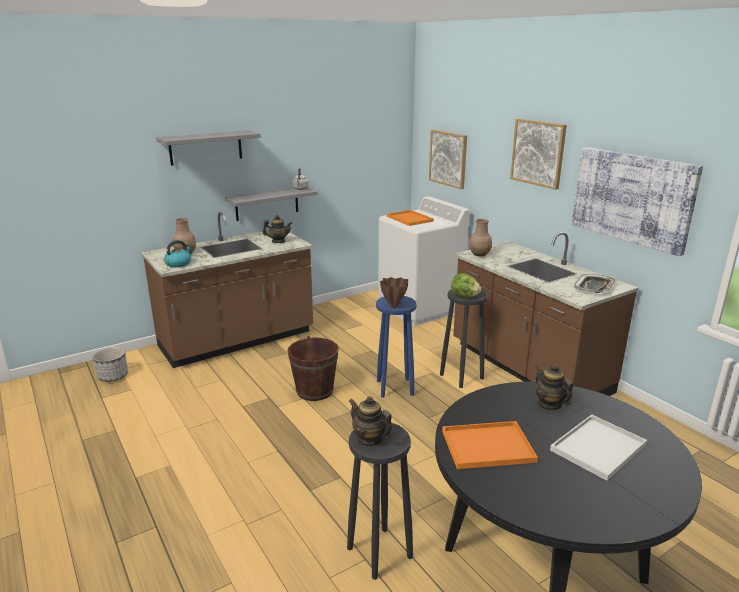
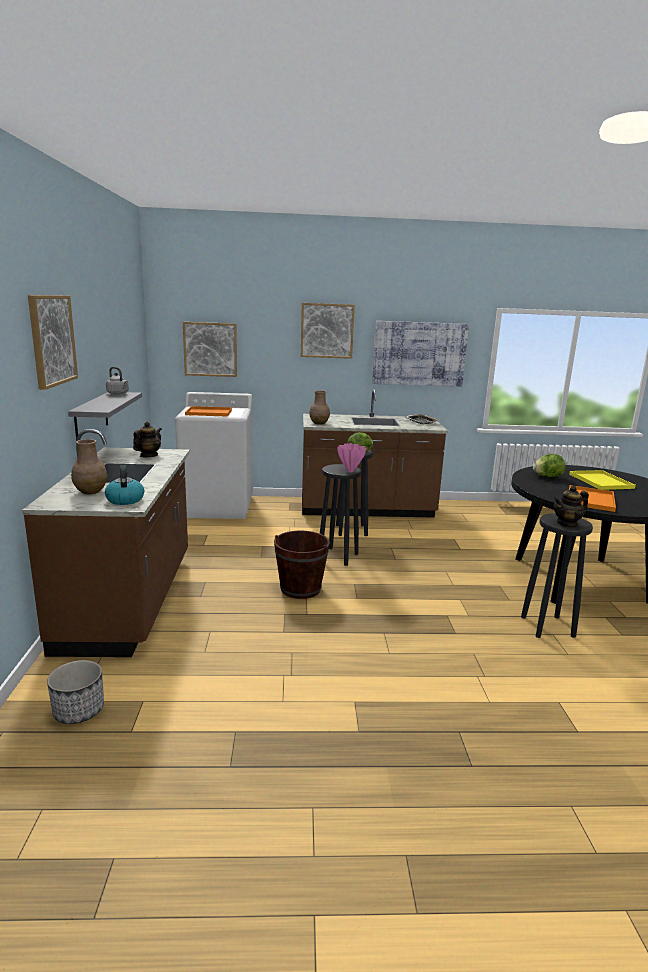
camera: 60 degrees left, 5 degrees down
grey shelf [156,130,261,166] -> picture [28,295,78,390]
blue stool [376,296,417,398] -> black stool [320,464,361,566]
brown vase [380,277,408,308] -> pink vase [337,443,366,472]
teapot [535,364,573,411] -> lettuce [533,454,565,477]
white tray [550,415,647,481] -> yellow tray [569,470,636,490]

